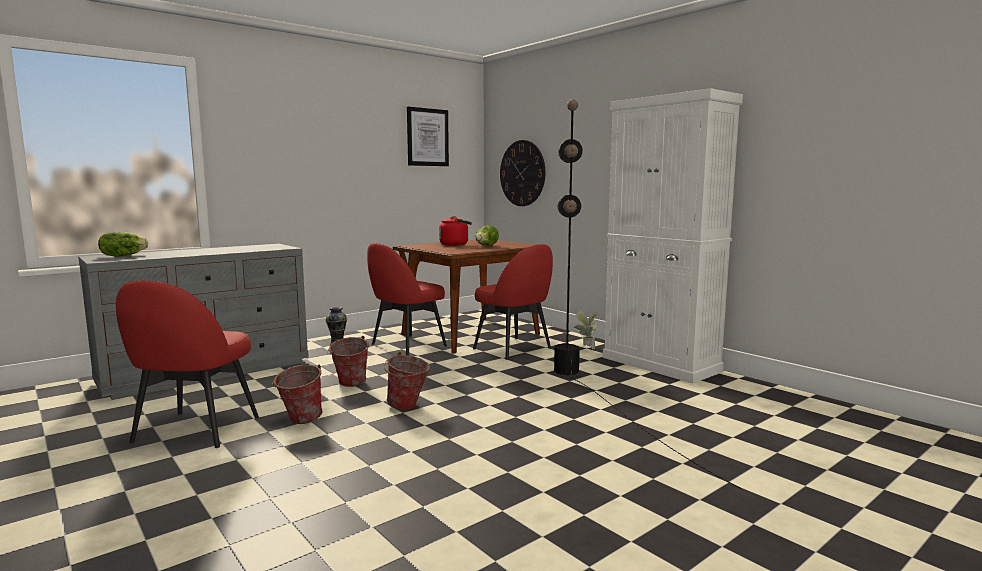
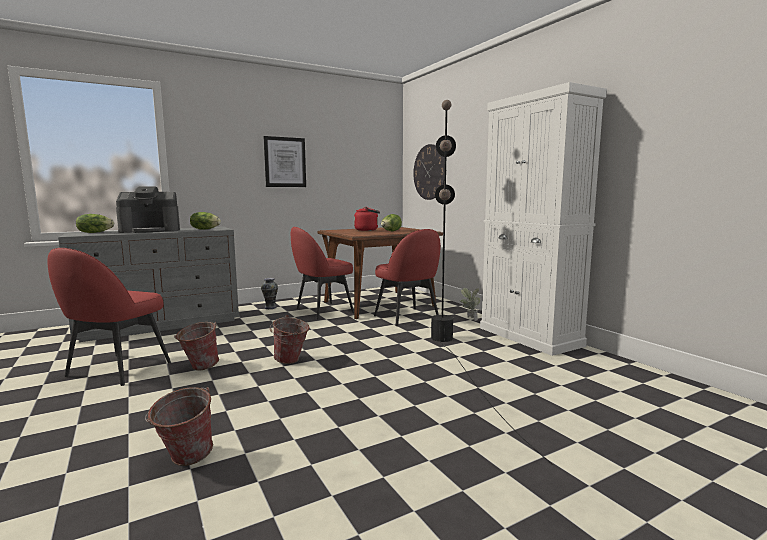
camera: 10 degrees right, 0 degrees up
bucket [327,336,369,387] -> bucket moved to [145,387,213,466]
picture [407,107,449,166] -> picture moved to [263,136,306,187]
none -> coffee machine [116,186,180,233]
none -> lettuce [190,212,221,230]

